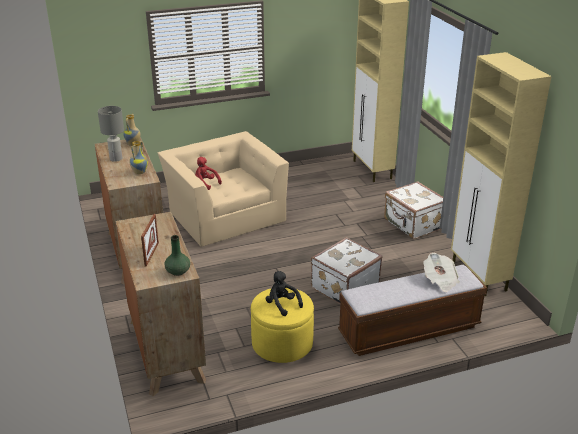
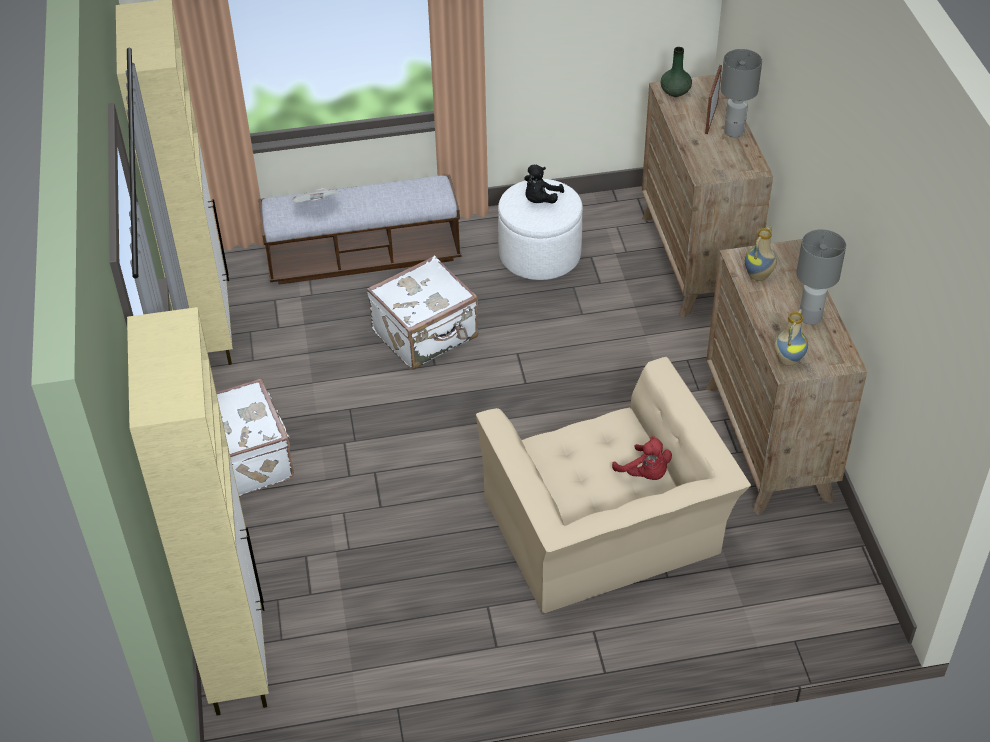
camera: 170 degrees left, 15 degrees up
yellow ottoman [251,288,314,363] -> white ottoman [498,179,583,280]
black plush toy [266,271,303,316] -> black plush toy turned 60 degrees clockwise [524,165,564,203]
none -> grey table lamp [720,49,762,137]

